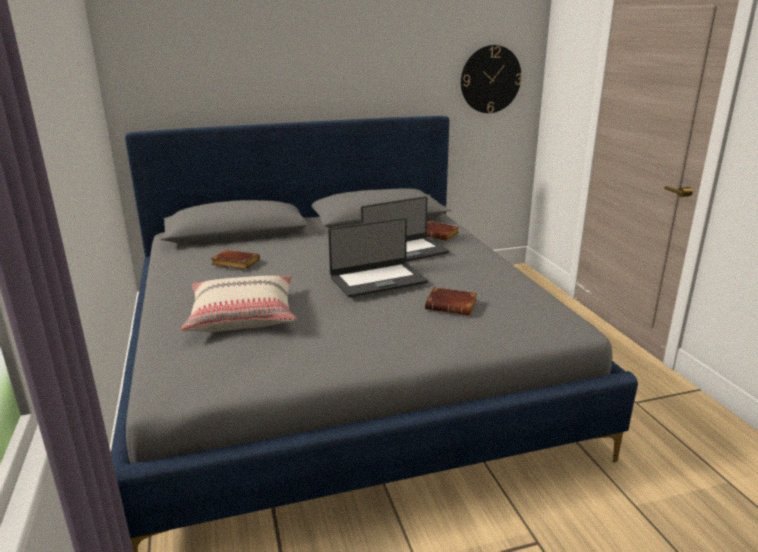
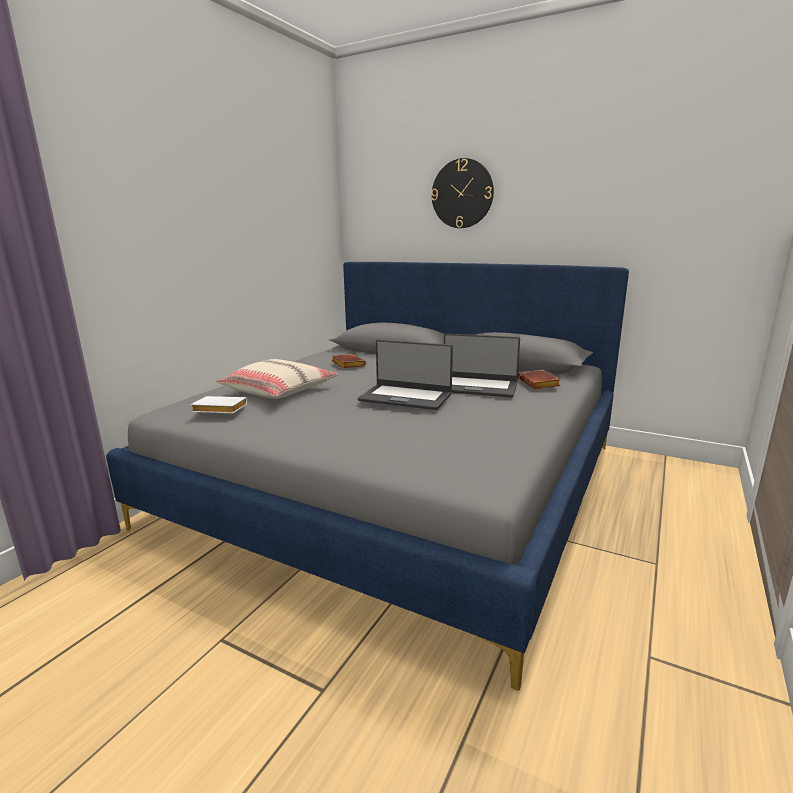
camera: 45 degrees right, 5 degrees down
brown book [425,287,477,315] -> none
wall clock [461,45,522,113] -> wall clock moved to [431,158,494,228]
none -> white book [191,396,247,413]

